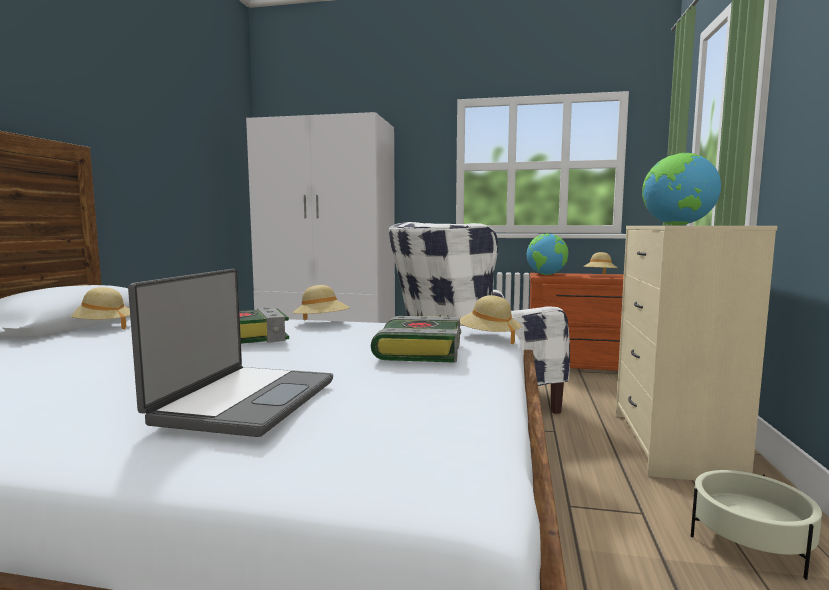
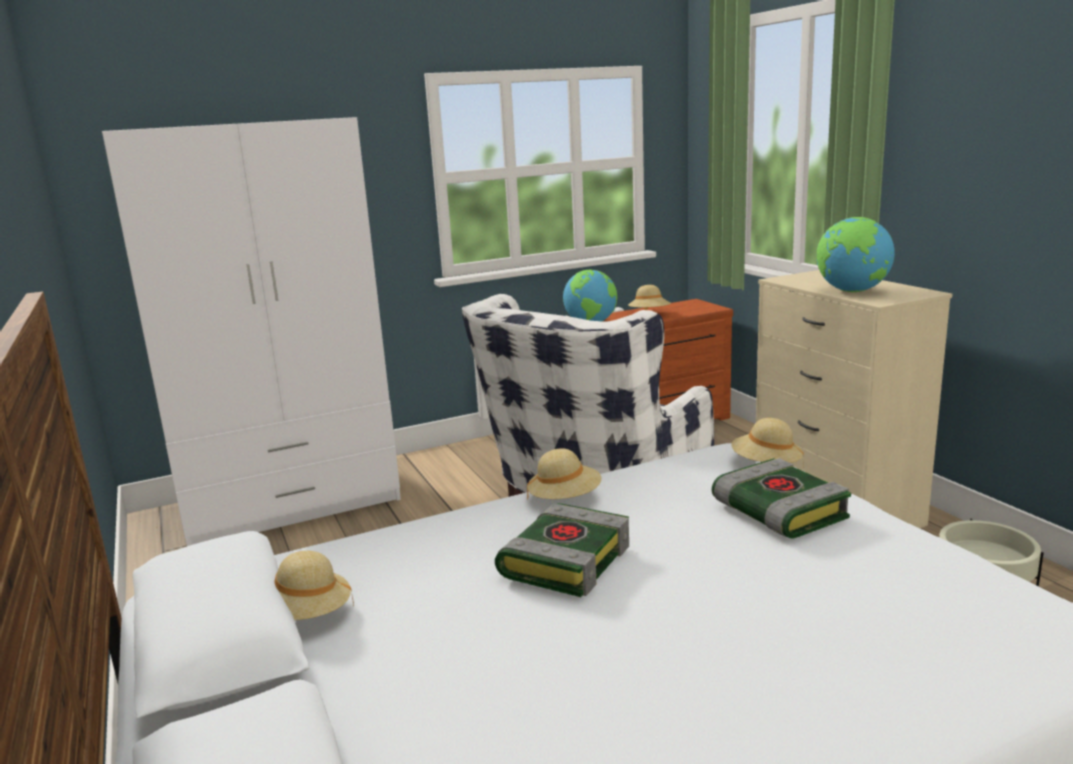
camera: 35 degrees left, 10 degrees up
laptop [128,269,333,437] -> none

